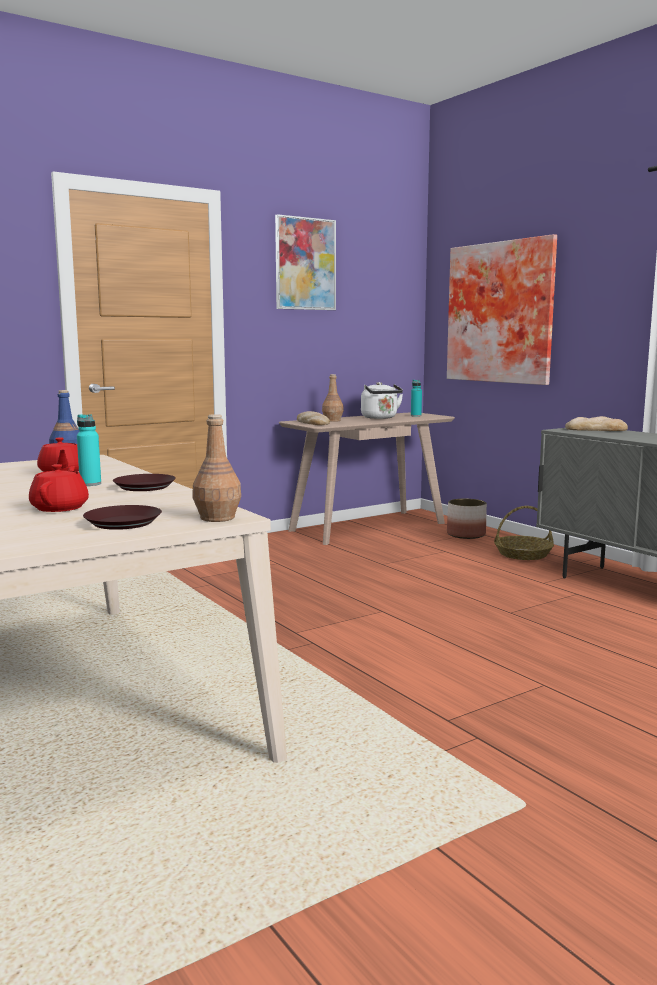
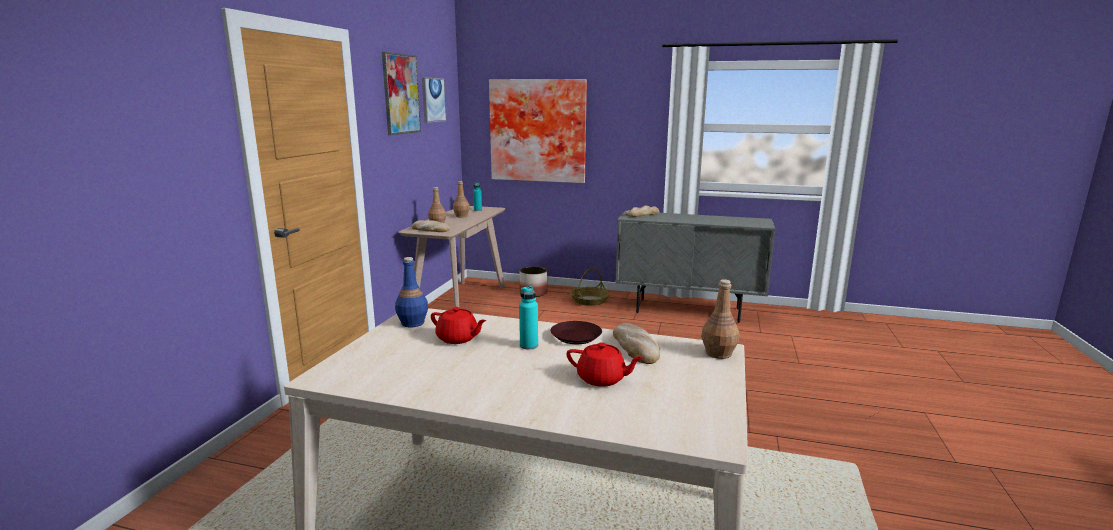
camera: 40 degrees left, 5 degrees up
red teapot [29,464,89,512] -> red teapot turned 150 degrees clockwise [566,342,644,387]
brown plate [83,505,162,530] -> none
white kettle [361,382,403,419] -> brown bottle [453,181,470,218]
none -> picture [422,77,447,123]
none -> bread [613,323,660,364]

